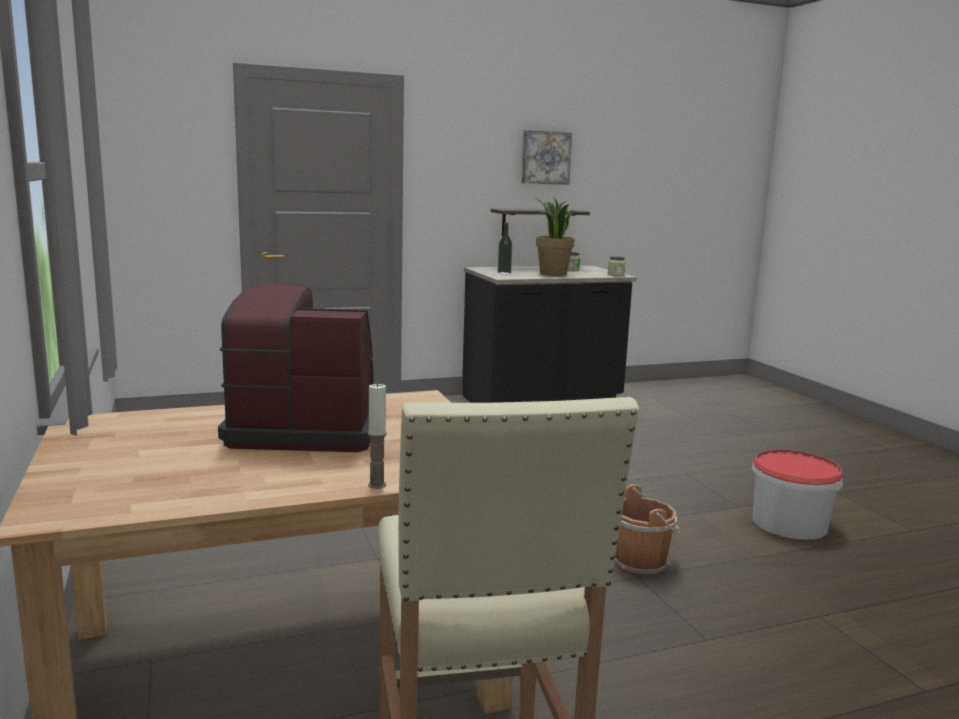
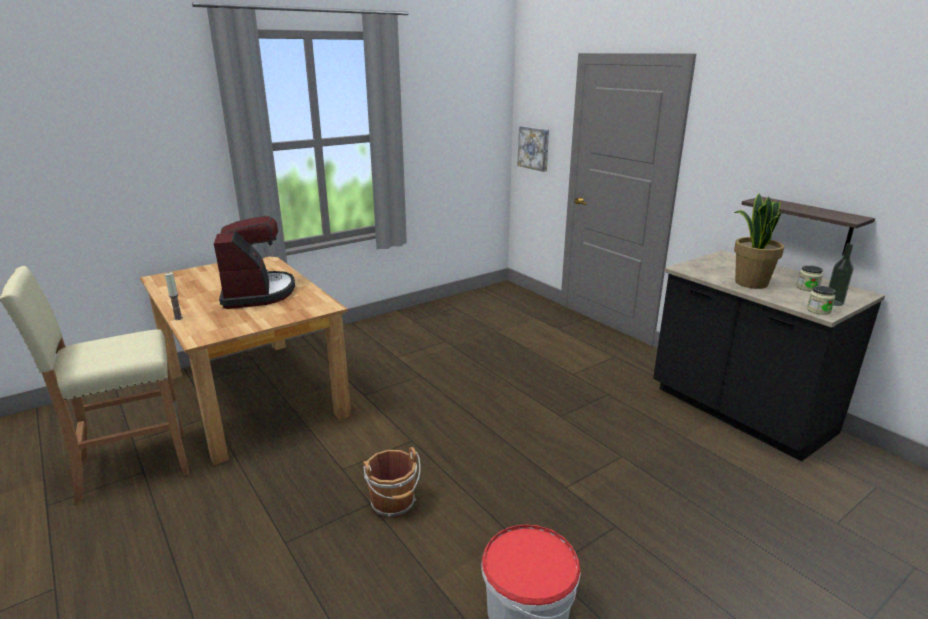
camera: 75 degrees right, 10 degrees up
bottle [498,223,512,274] -> bottle moved to [828,243,854,306]
picture [521,130,572,185] -> picture moved to [517,126,549,172]

